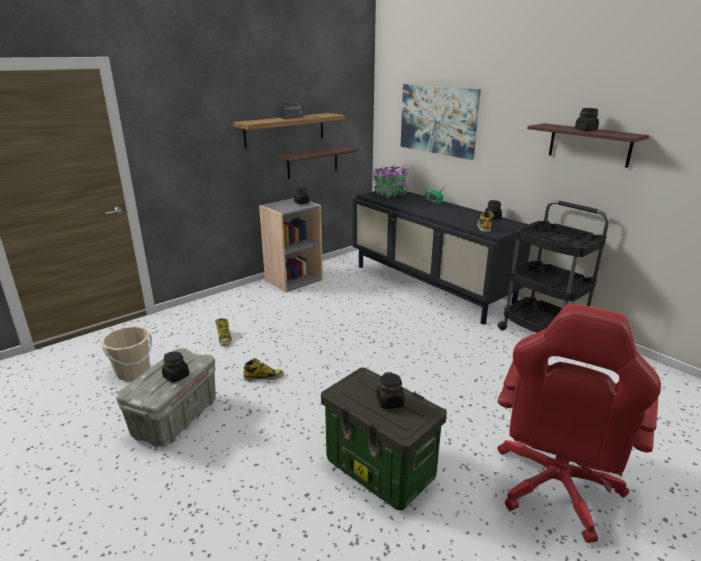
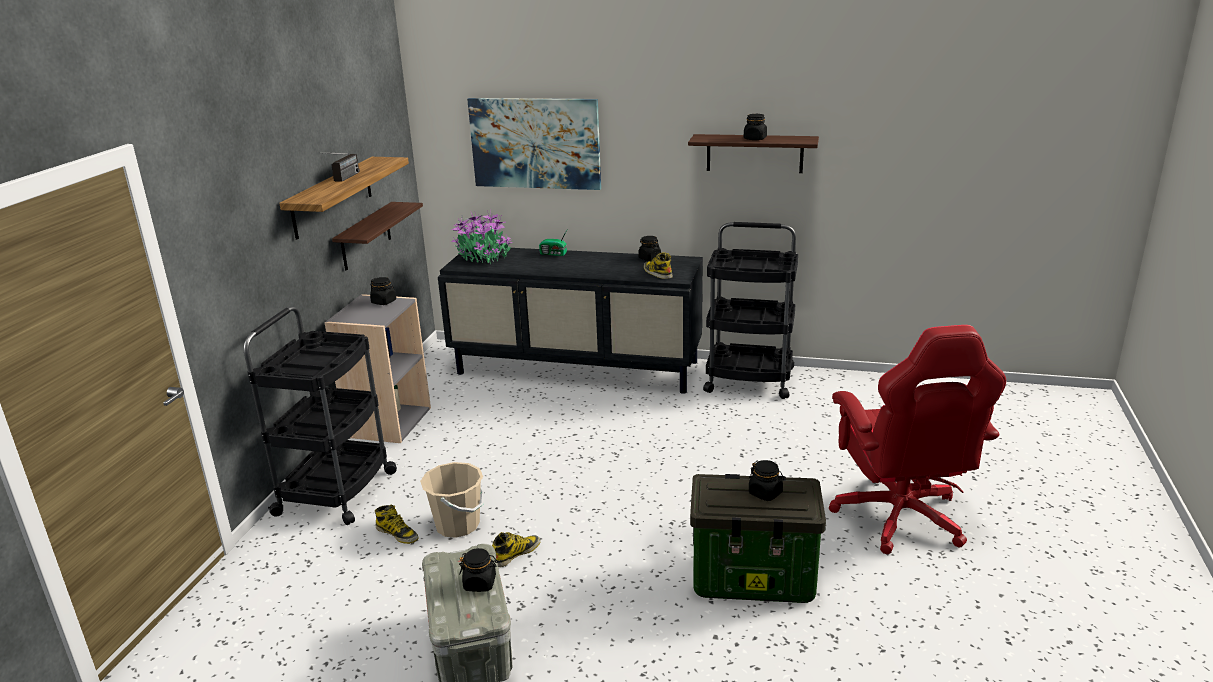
camera: 35 degrees left, 0 degrees up
beige bucket [101,326,152,381] -> beige bucket moved to [420,462,484,538]
none -> black cart [244,307,397,525]

